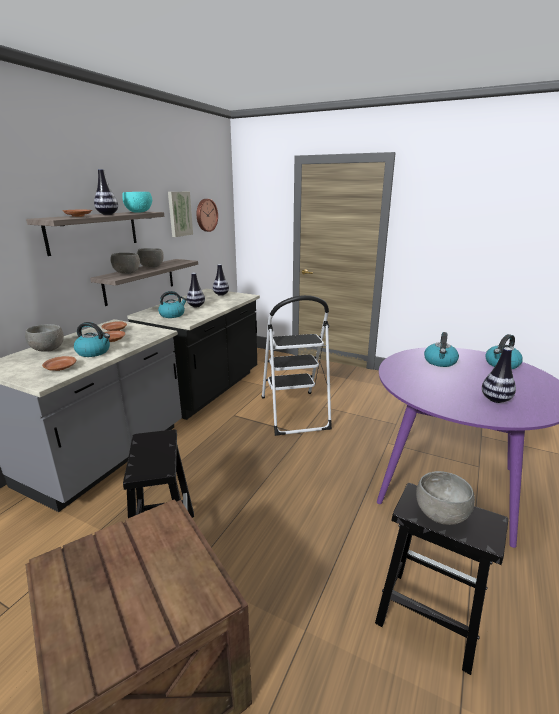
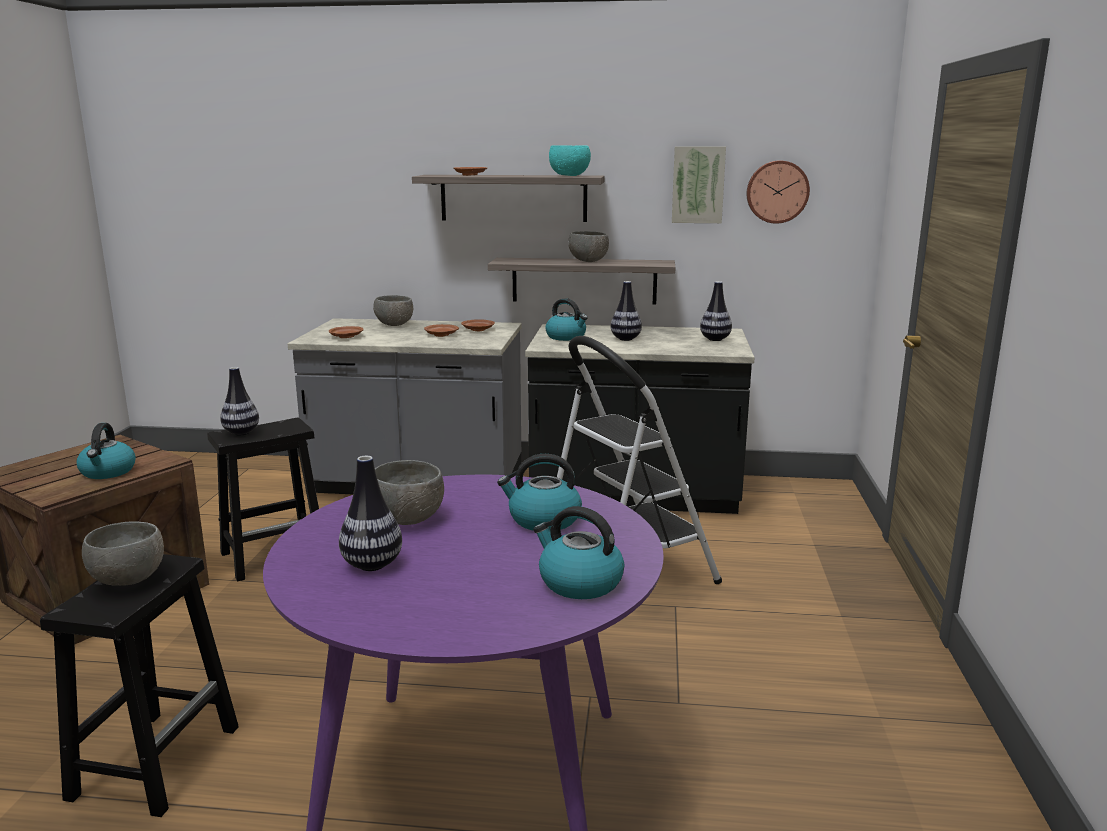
camera: 70 degrees right, 5 degrees down
kettle [74,322,110,357] -> kettle moved to [76,423,136,479]
vase [94,169,118,215] -> vase moved to [220,367,259,436]
grey bowl [110,253,140,274] -> grey bowl moved to [375,460,444,525]

